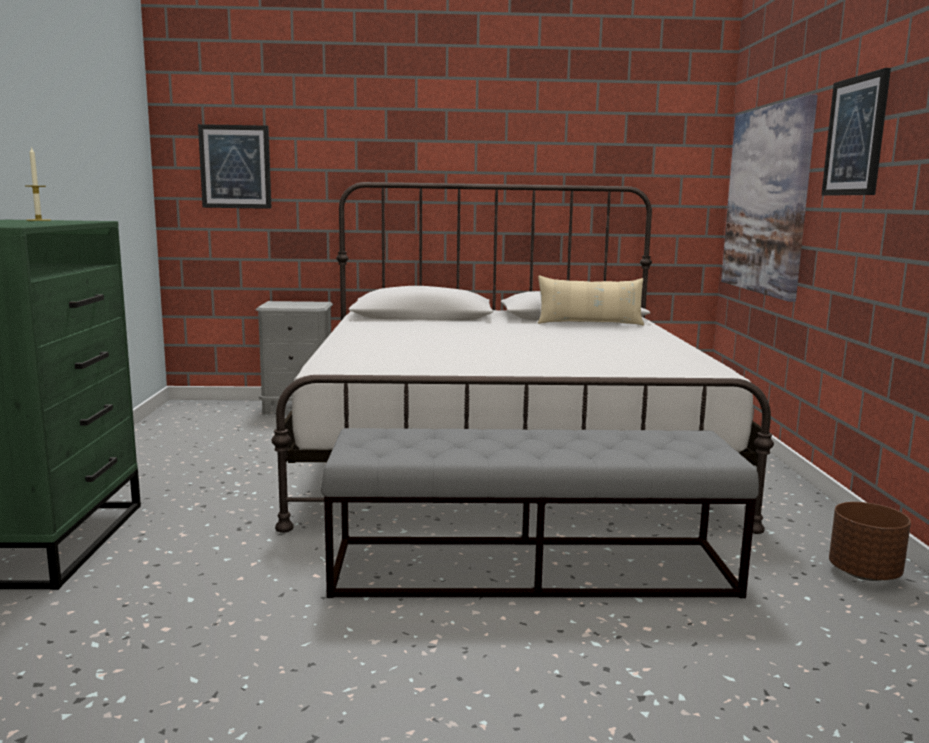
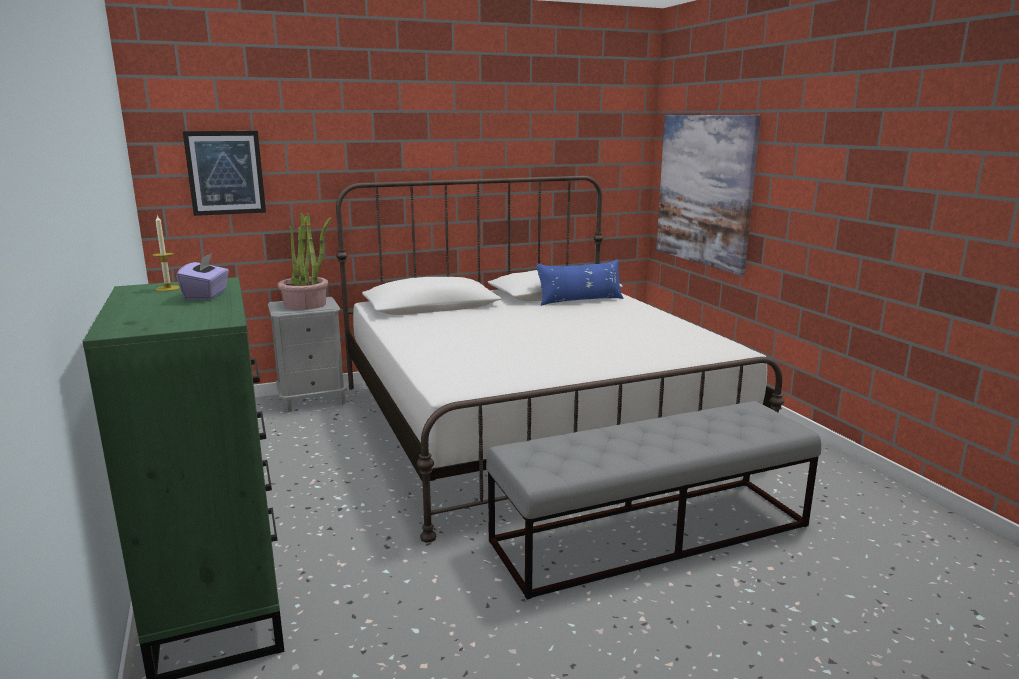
camera: 20 degrees left, 5 degrees up
beige pillow [538,275,644,325] -> blue pillow [536,259,623,306]
picture [821,68,891,196] -> none
brown planter [829,502,911,581] -> none
none -> purple tissue box [176,253,229,300]
none -> potted plant [278,213,331,310]

